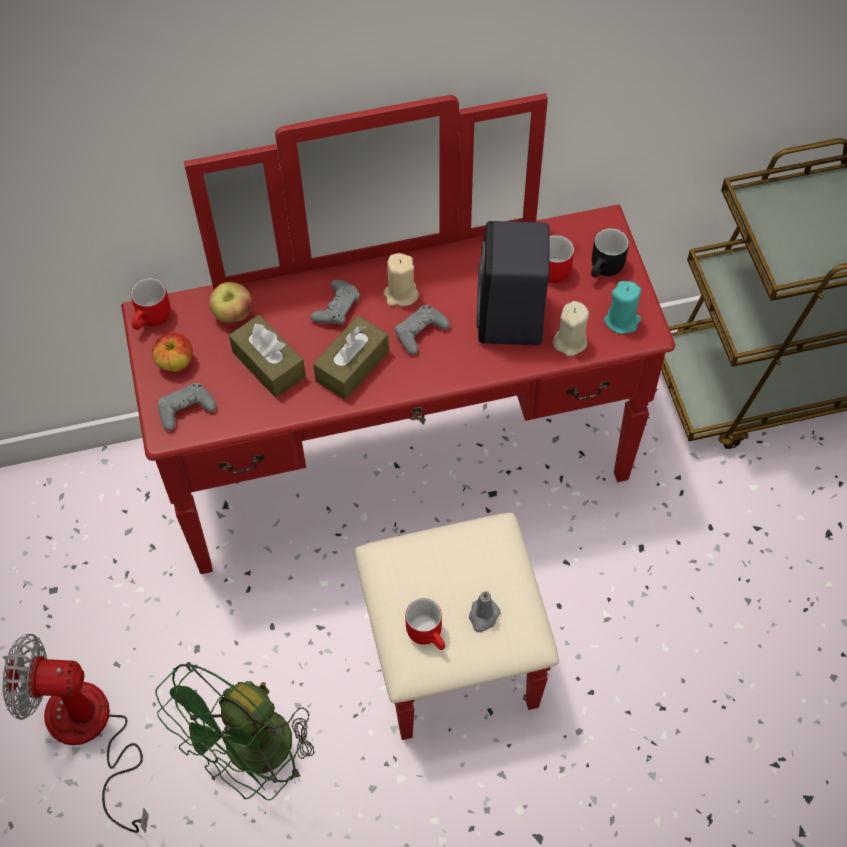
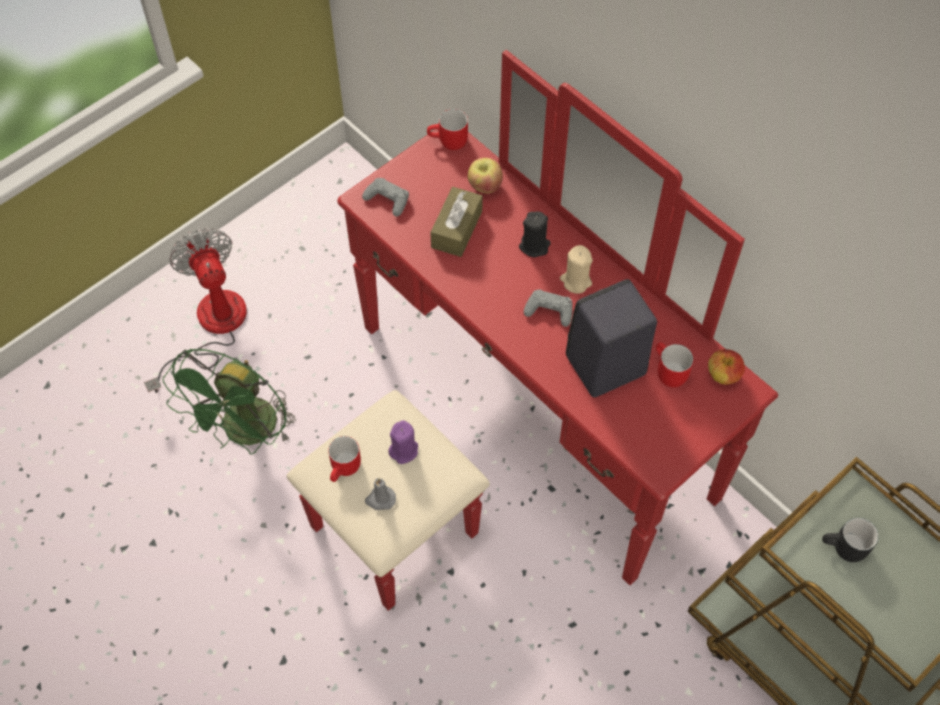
camera: 60 degrees right, 0 degrees up
apple [152,333,193,372] -> apple moved to [708,349,745,385]
green fan [155,662,314,800] -> green fan turned 75 degrees counterclockwise [162,349,296,455]
grey game controller [311,280,360,325] -> black candle [519,212,551,257]
brown tissue box [313,316,389,400] -> none
beige candle [553,301,589,356] -> none
black mug [591,228,629,278] -> black mug moved to [822,518,879,562]
turquoise candle [604,281,641,334] -> none
none -> purple candle [388,420,418,464]

